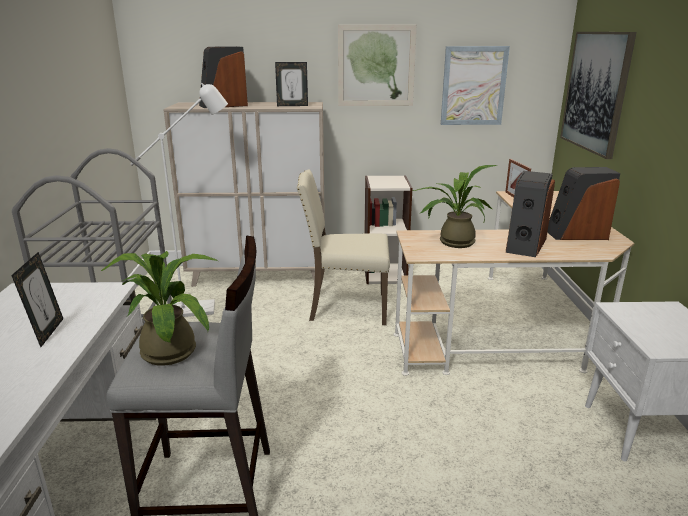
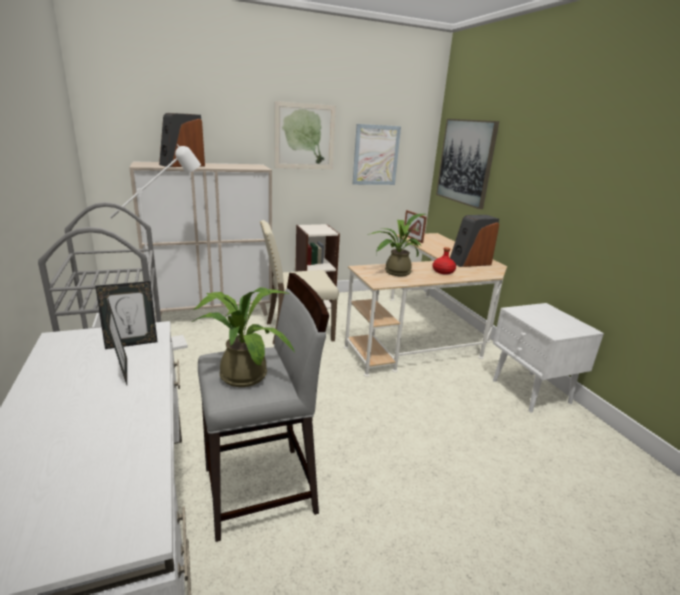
camera: 20 degrees left, 0 degrees up
picture frame [275,62,308,106] -> picture frame moved to [95,281,157,349]
speaker [506,171,555,257] -> red bottle [432,247,456,275]

